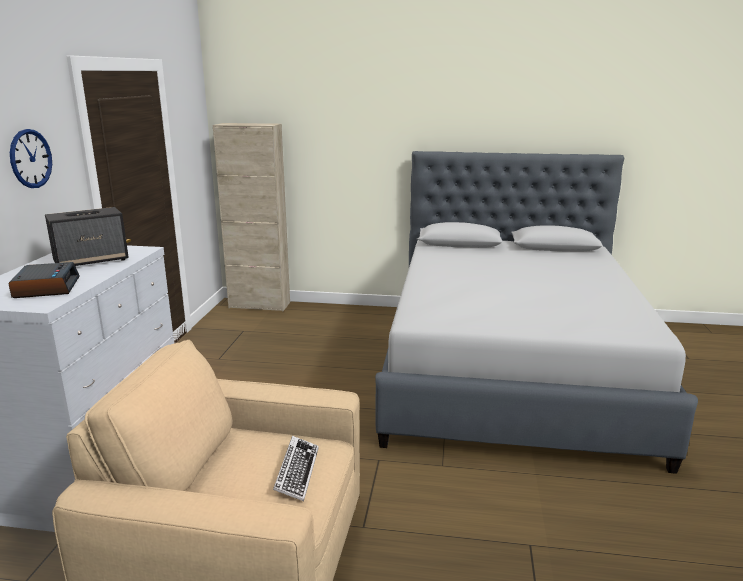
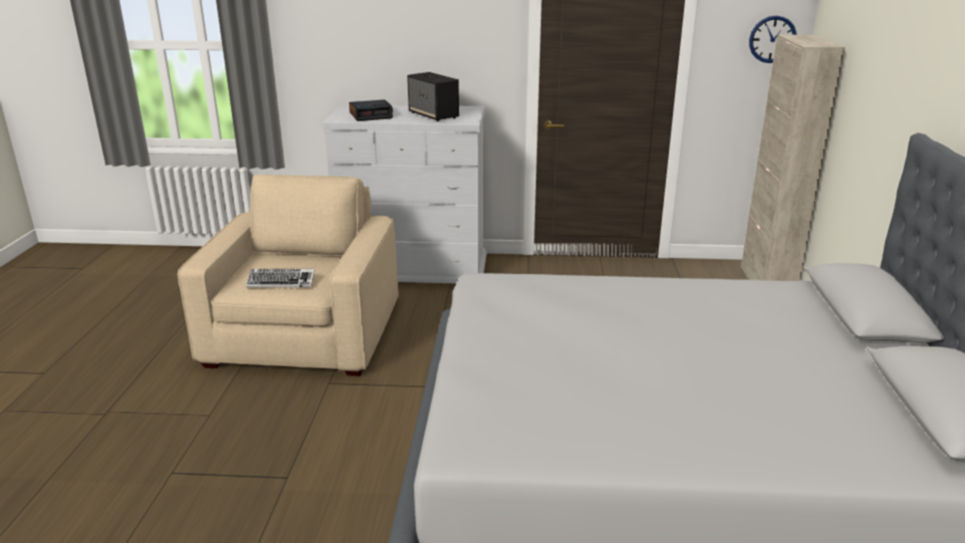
camera: 85 degrees right, 5 degrees up
wall clock [10,129,52,188] -> wall clock moved to [749,16,797,63]

